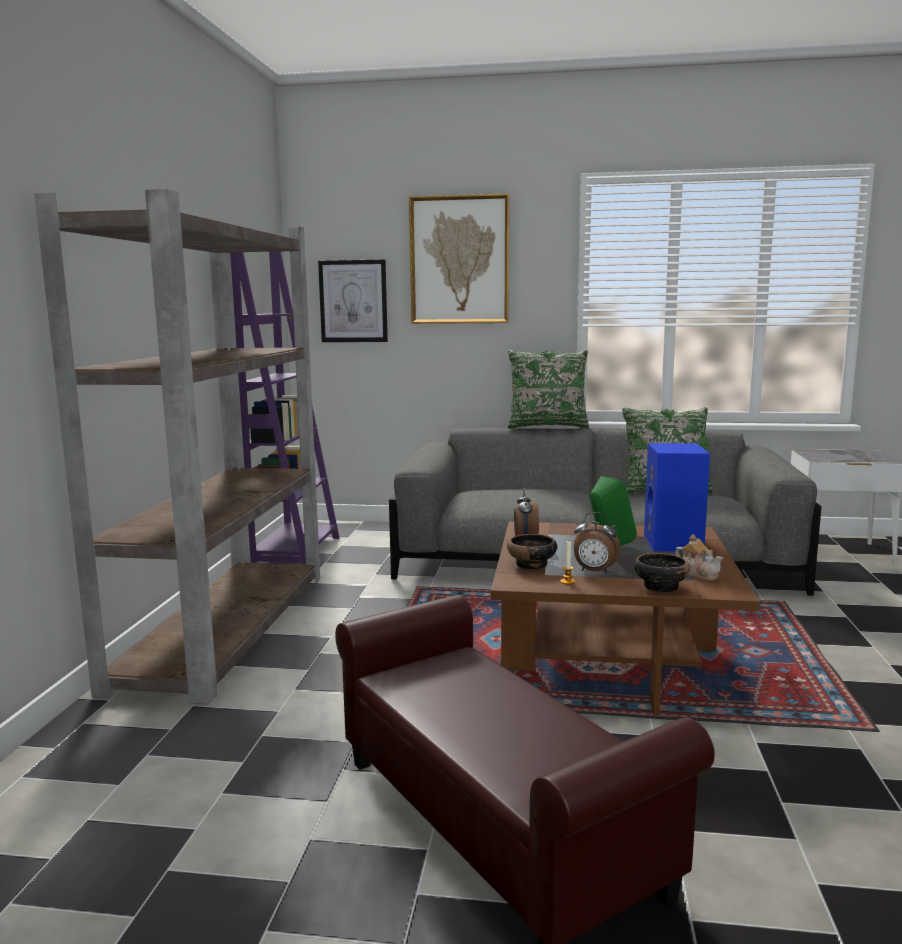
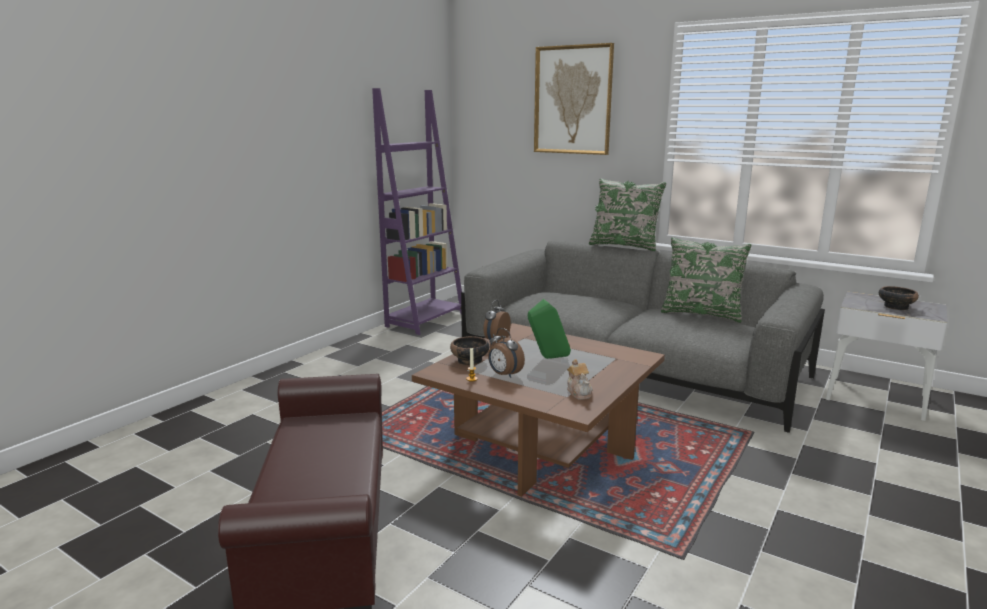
camera: 25 degrees right, 5 degrees up
brown bookcase [34,189,320,704] -> none
picture [318,259,388,342] -> none
bowl [634,553,690,593] -> bowl moved to [879,286,919,310]
blue speaker [644,443,710,552] -> none

